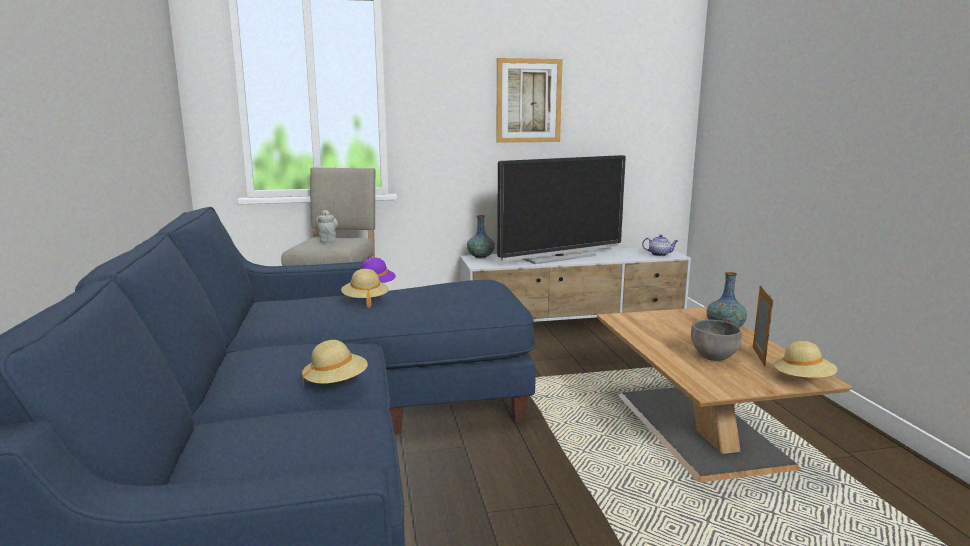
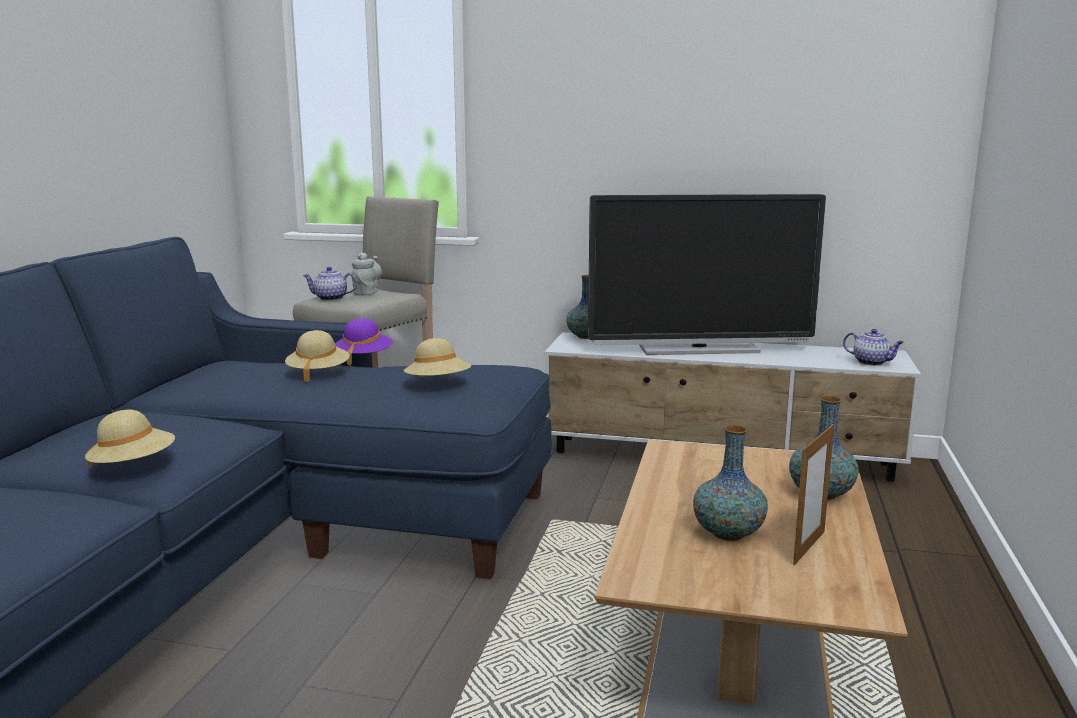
camera: 25 degrees right, 0 degrees up
picture [496,58,563,143] -> none
grey bowl [691,320,742,361] -> vase [693,425,768,541]
beige hat [772,341,837,378] -> beige hat moved to [404,338,471,377]
none -> teapot [303,267,357,301]

